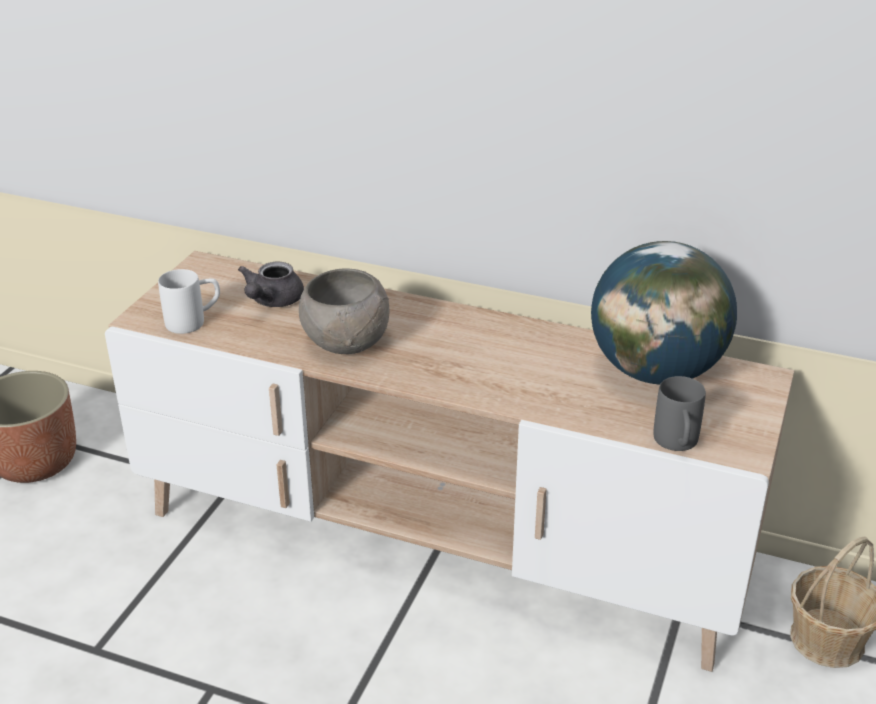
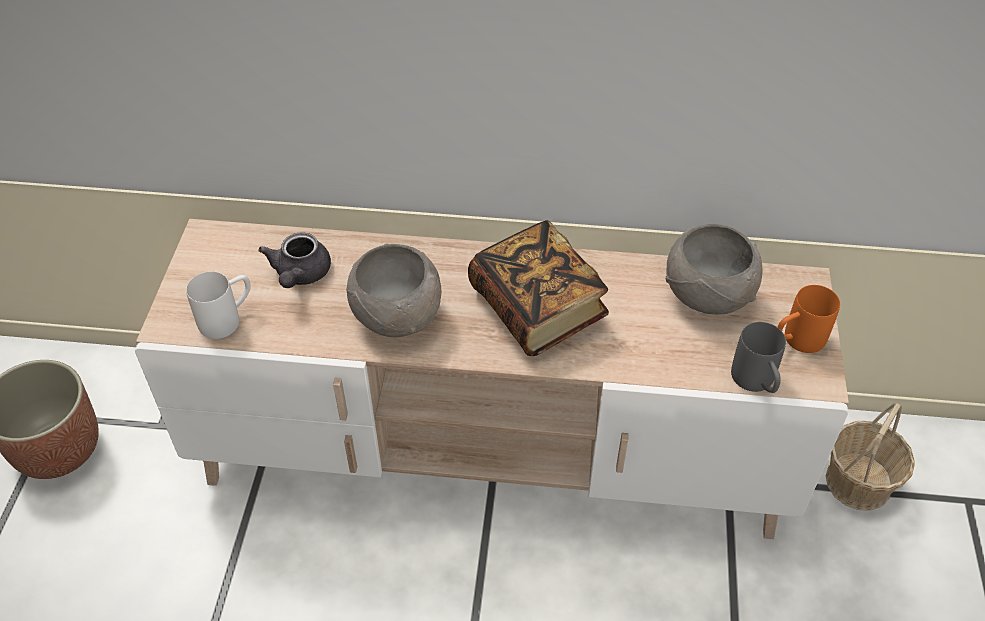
camera: 15 degrees left, 15 degrees up
globe [591,241,737,384] -> grey bowl [666,224,763,314]
none -> book [468,220,609,356]
none -> orange mug [778,285,840,353]

